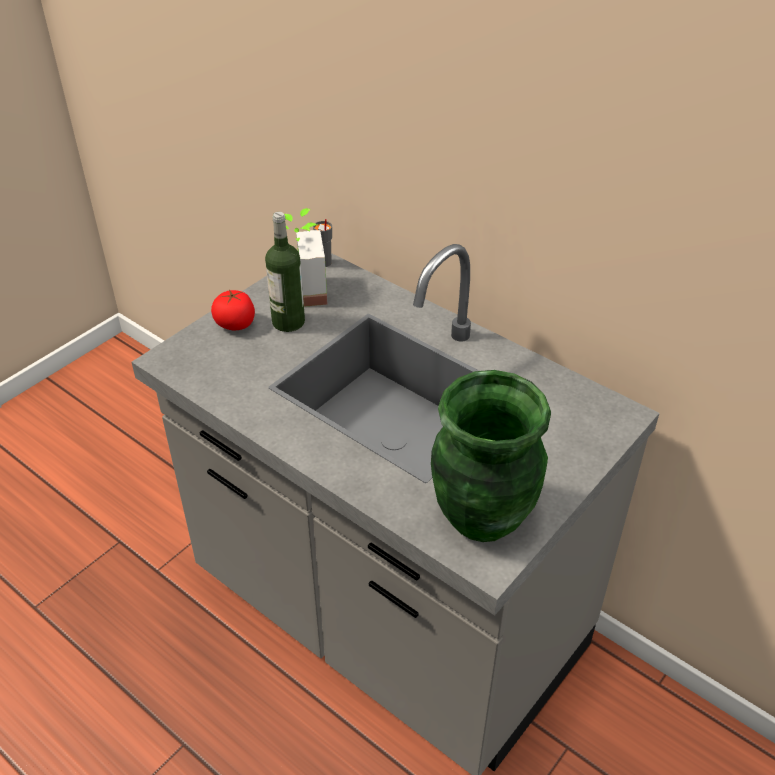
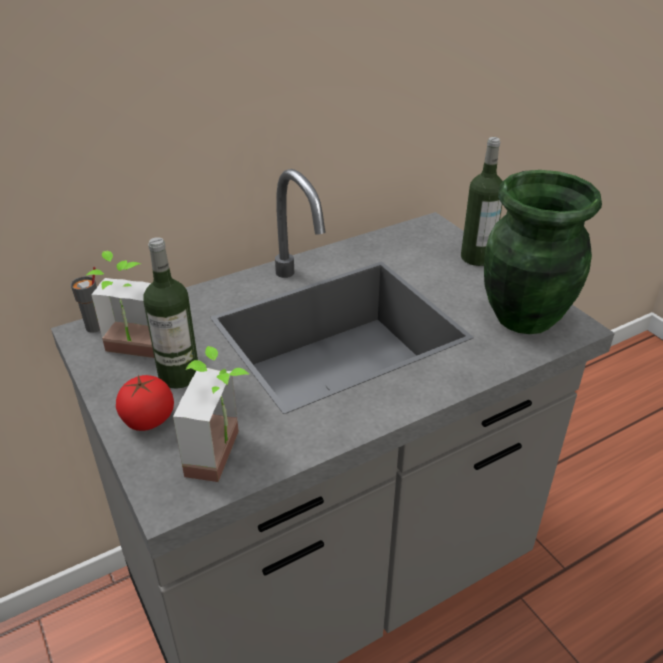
camera: 70 degrees left, 5 degrees down
none -> potted plant [173,346,249,482]
none -> bottle [461,137,503,266]

